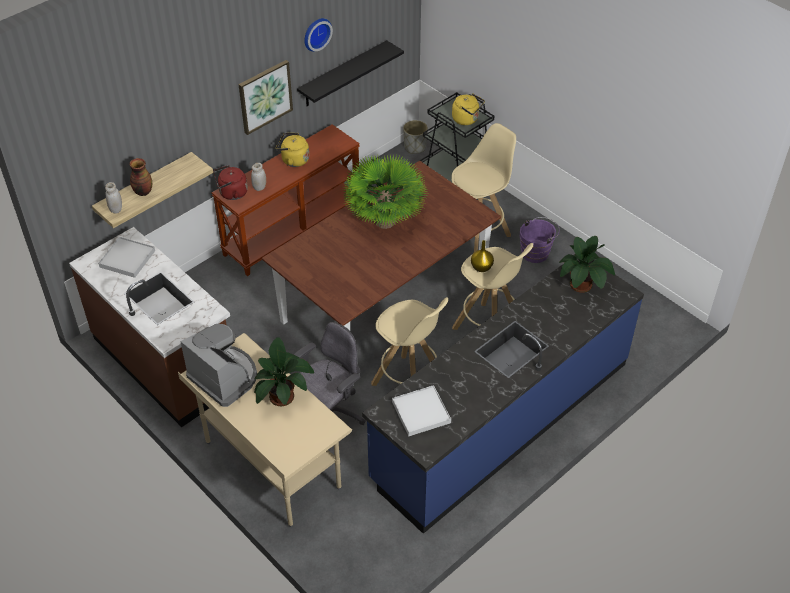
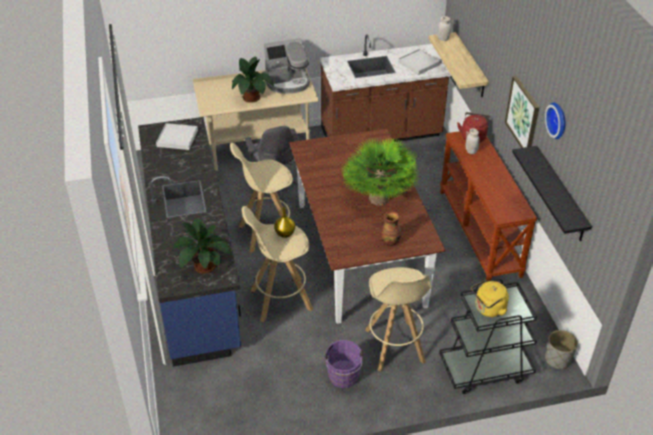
camera: 120 degrees right, 5 degrees down
vase [129,158,152,196] -> vase moved to [381,211,401,246]
yellow kettle [276,133,309,167] -> none

